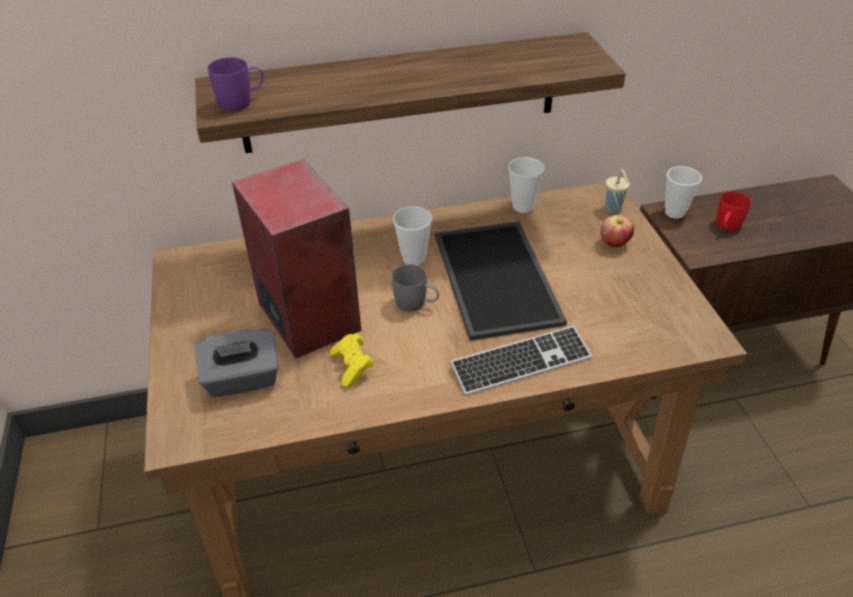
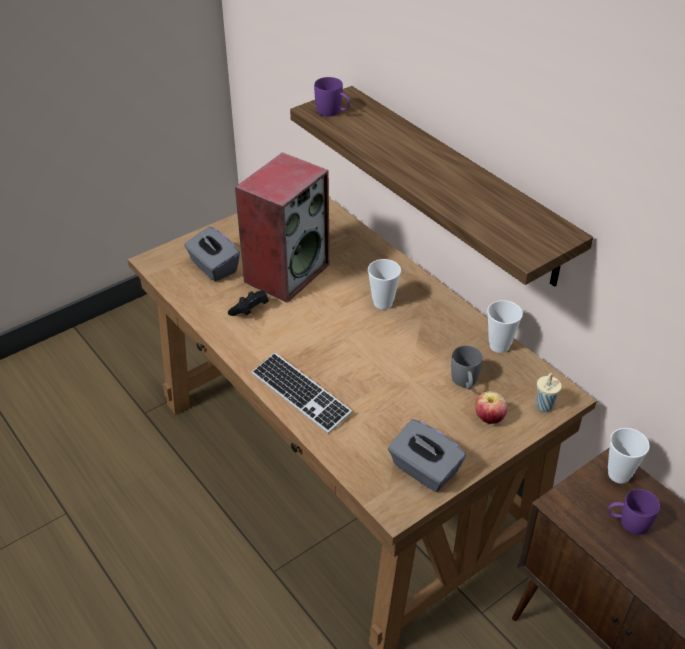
camera: 65 degrees right, 0 degrees up
yellow game controller [330,333,373,388] -> black game controller [228,291,269,316]
grey mug [392,264,439,312] -> grey mug moved to [451,346,483,390]
tray [435,221,567,341] -> none
red mug [716,191,751,231] -> purple mug [608,489,660,535]
none -> grey tissue box [388,419,466,492]

